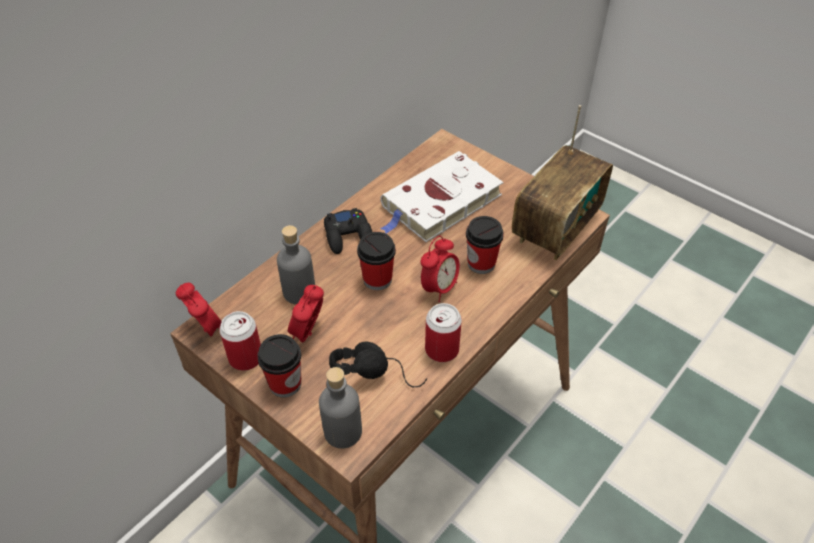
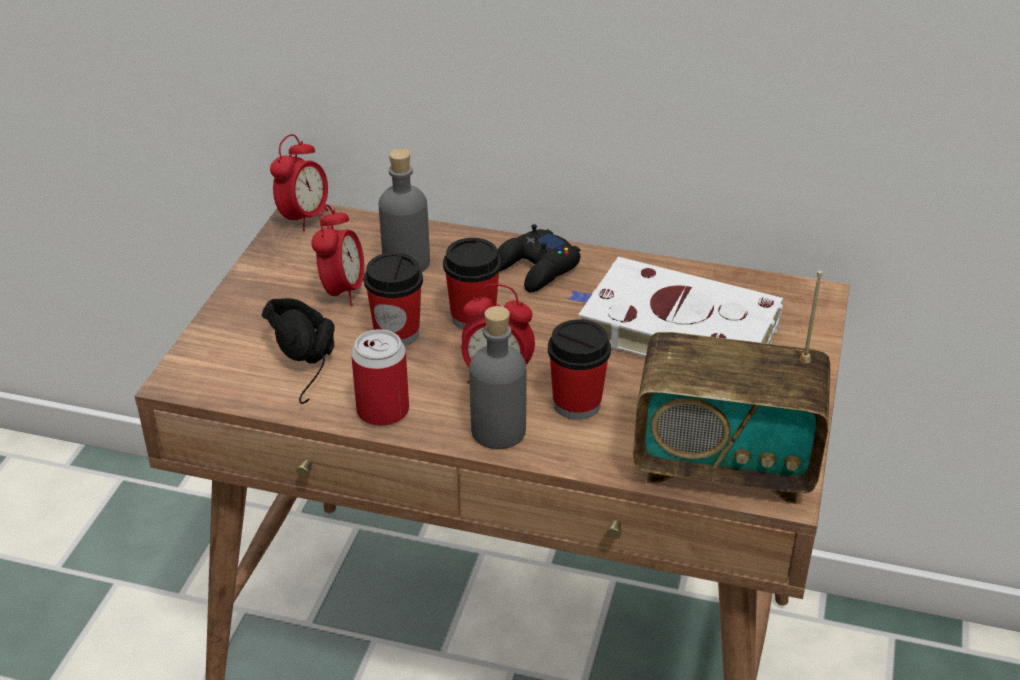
camera: 65 degrees right, 10 degrees down
can [219,311,261,371] -> none
cup [257,334,301,397] -> cup moved to [364,252,423,346]
alarm clock [288,285,324,343] -> alarm clock turned 105 degrees clockwise [311,205,364,306]
grey bottle [319,367,362,449] -> grey bottle moved to [469,306,526,449]

